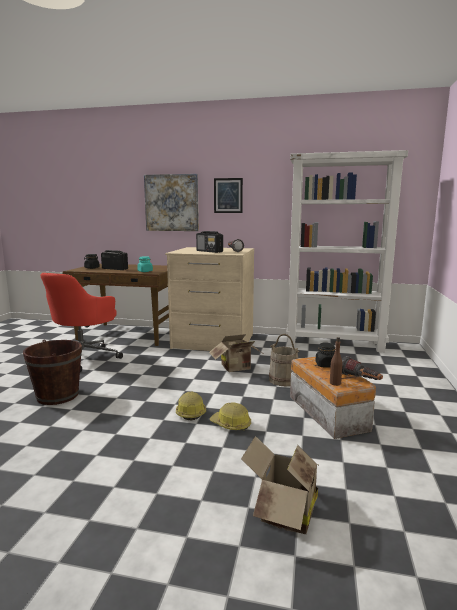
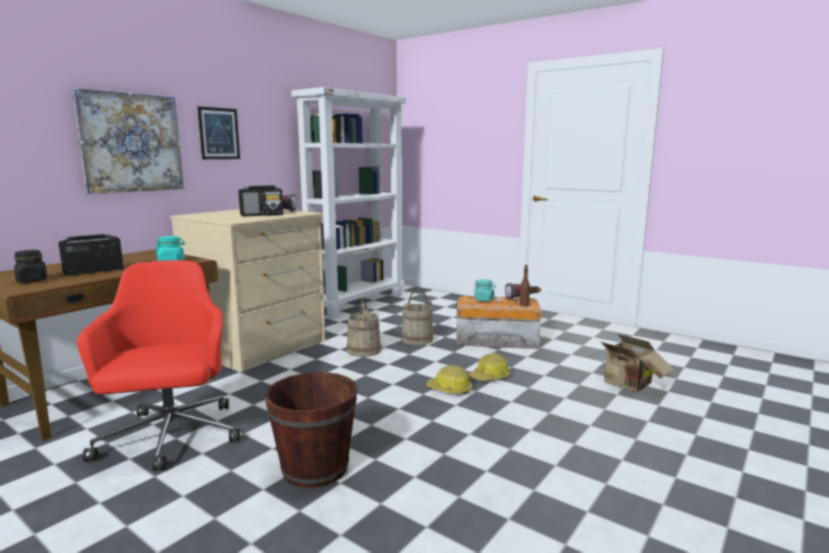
camera: 65 degrees left, 0 degrees up
red office chair [40,273,123,372] -> red office chair turned 150 degrees counterclockwise [76,260,240,471]
cardboard box [209,334,262,372] -> beige bucket [347,297,381,357]
black jar [316,342,335,368] -> turquoise jar [474,279,496,302]

